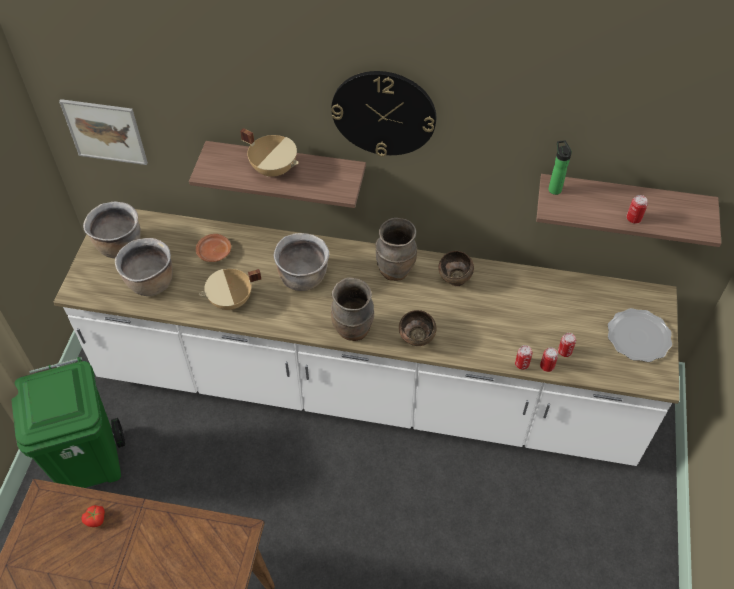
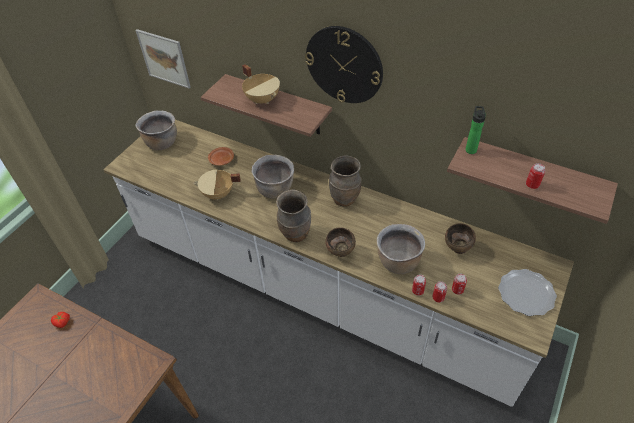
camera: 20 degrees right, 5 degrees down
green trash can [11,357,125,488] -> none
brown cooking pot [115,238,173,296] -> brown cooking pot moved to [377,224,425,274]
brown bowl [438,251,474,286] -> brown bowl moved to [445,223,476,254]

